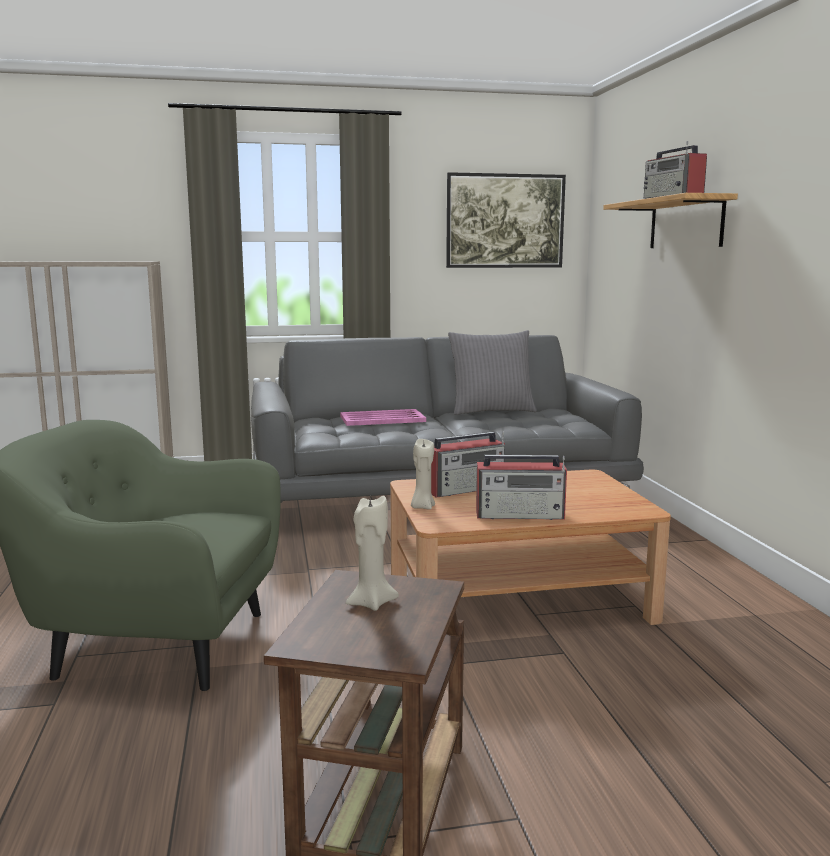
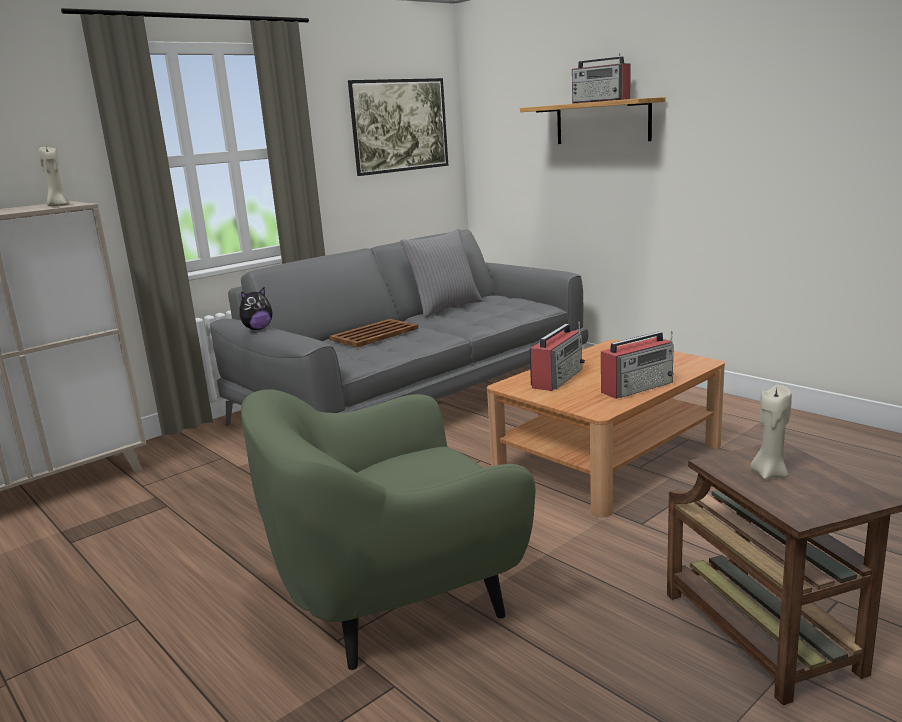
camera: 30 degrees left, 5 degrees up
pink tray [340,409,426,426] -> brown tray [329,319,418,347]
beige candle [411,439,435,510] -> beige candle moved to [38,147,69,206]
none -> plush toy [240,288,272,330]

